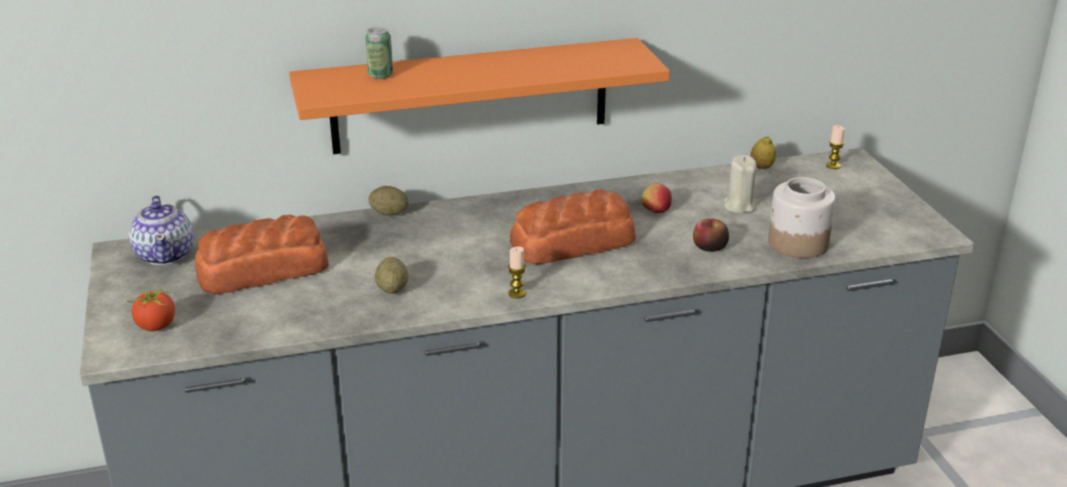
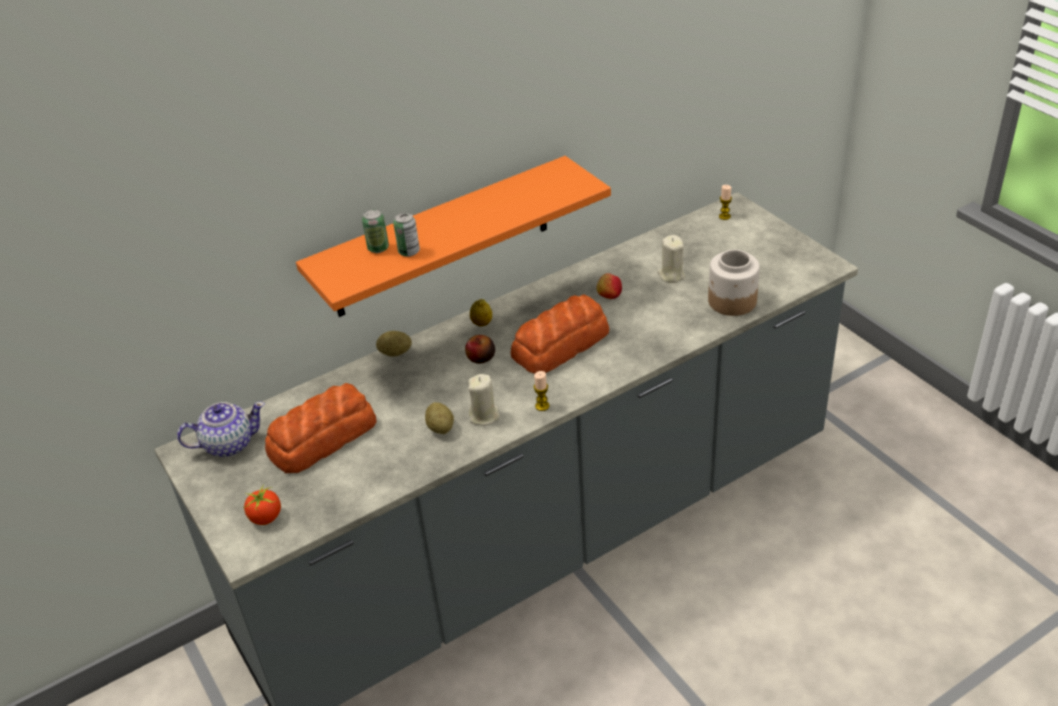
camera: 15 degrees left, 10 degrees up
teapot [129,196,194,265] -> teapot turned 75 degrees counterclockwise [177,401,265,457]
apple [693,218,729,252] -> apple moved to [465,335,495,364]
lemon [750,136,776,169] -> lemon moved to [470,299,492,326]
none -> can [393,212,420,257]
none -> beige candle [468,374,500,425]

